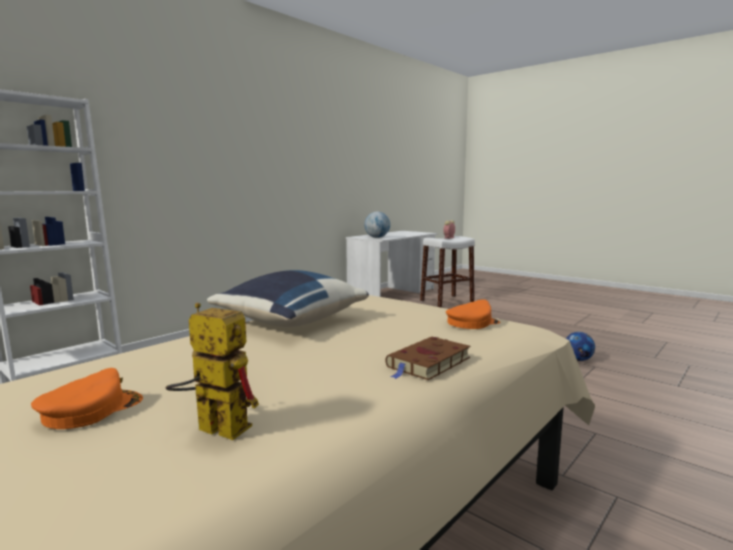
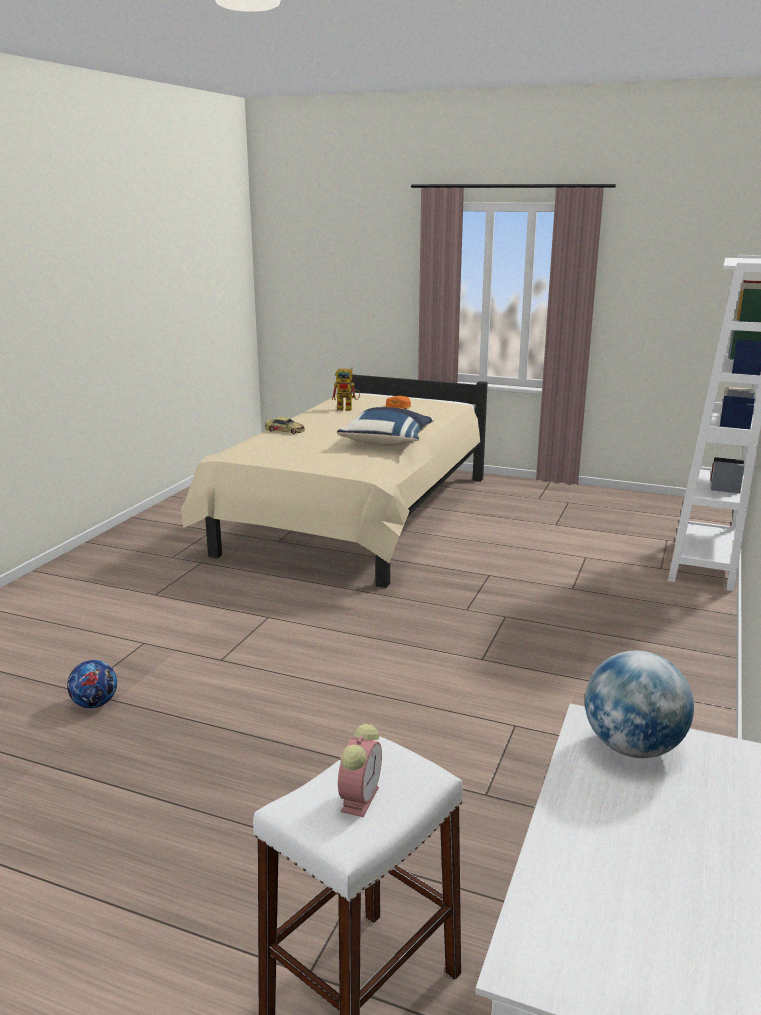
camera: 160 degrees right, 10 degrees up
brown book [386,337,471,380] -> toy car [265,417,305,434]
orange cap [446,299,500,329] -> none

